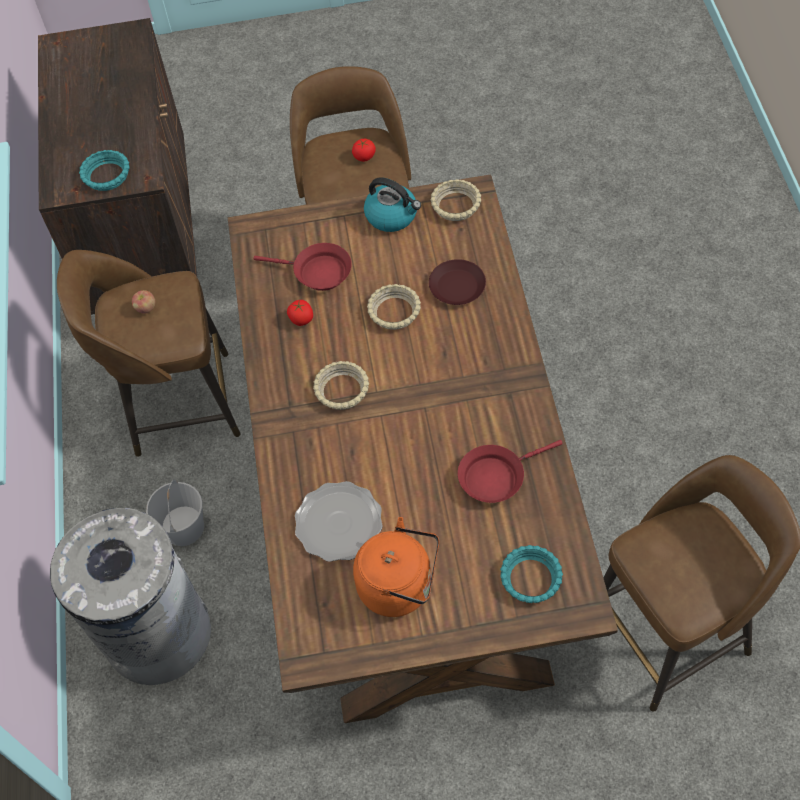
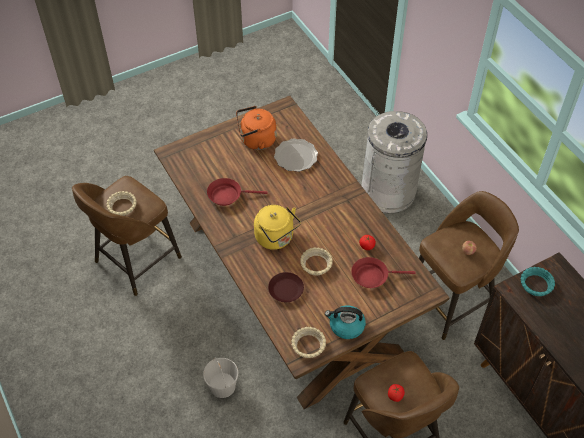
camera: 155 degrees right, 5 degrees down
white bucket [146,480,204,546] -> white bucket moved to [203,357,238,398]
beige bowl [313,361,369,410] -> beige bowl moved to [106,191,137,216]
red frying pan [458,440,563,503] -> red frying pan turned 135 degrees counterclockwise [207,178,268,206]
turquoise bowl [500,545,563,603] -> none
none -> yellow kettle [254,205,301,250]

